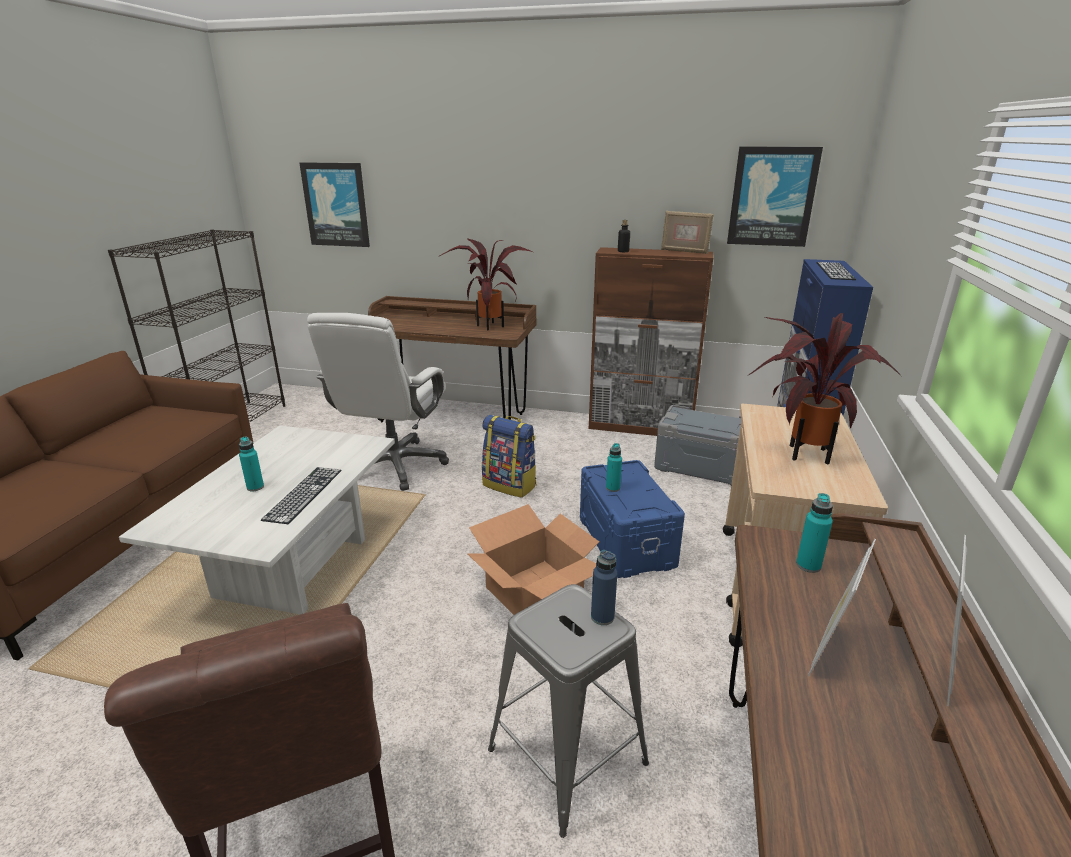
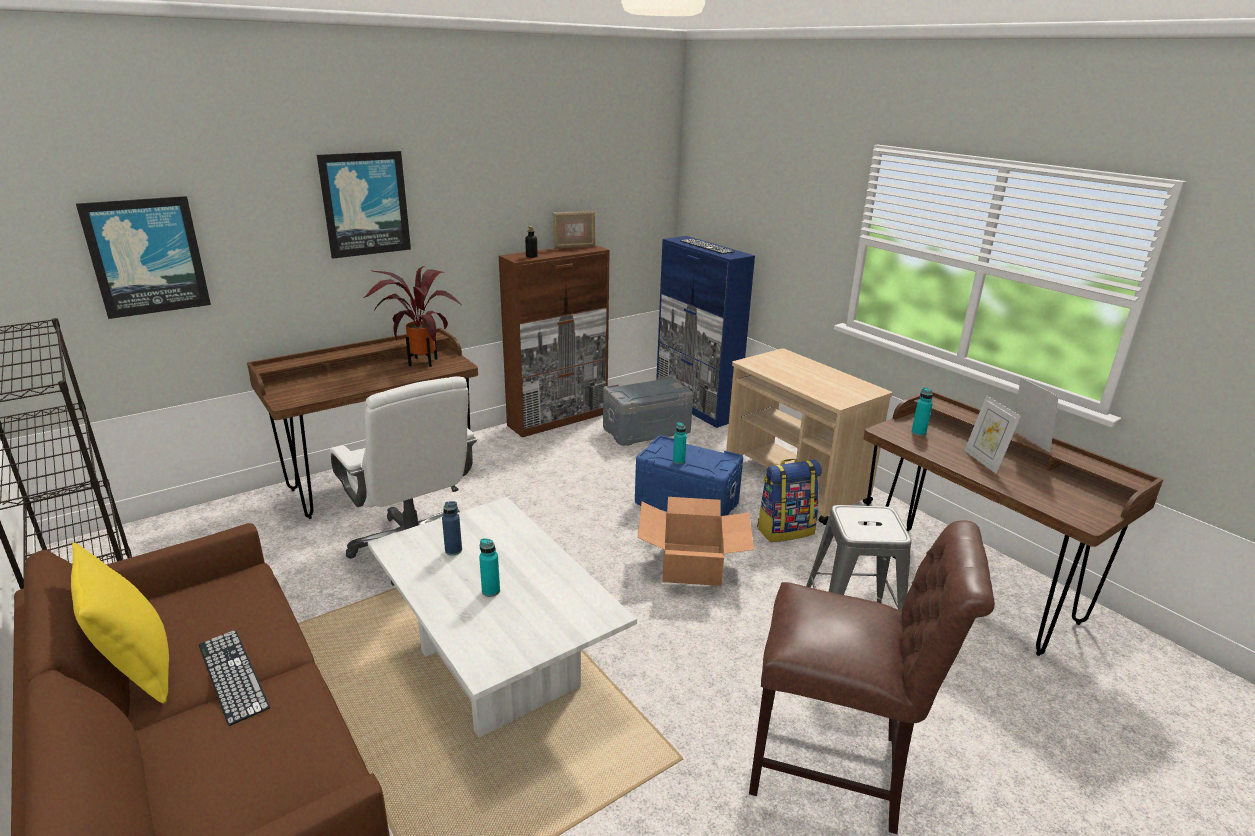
camera: 50 degrees left, 0 degrees up
keyboard [261,467,342,524] -> keyboard moved to [199,630,270,726]
backpack [482,415,536,498] -> backpack moved to [757,459,822,542]
blue bottle [591,550,617,625] -> blue bottle moved to [442,501,462,556]
picture [727,147,823,247] -> picture moved to [317,151,411,259]
potted plant [749,313,901,465] -> none
none -> yellow pillow [71,543,169,704]

